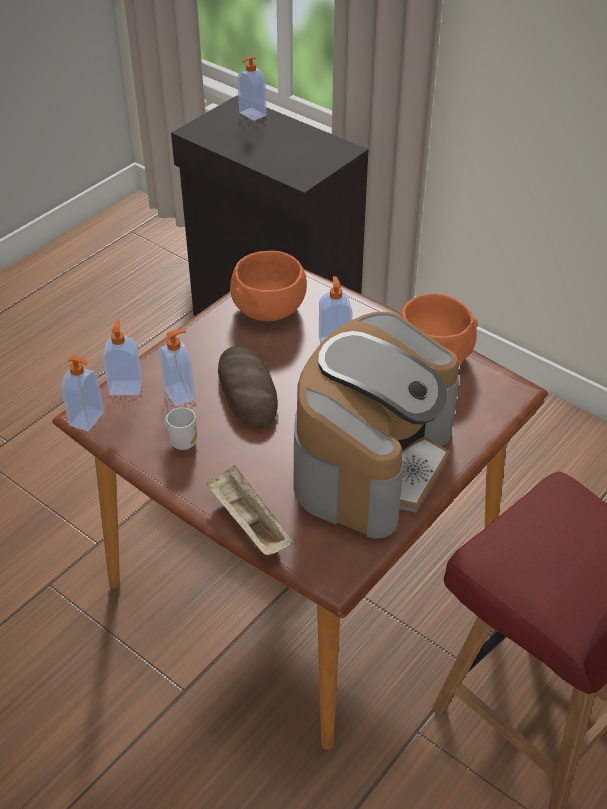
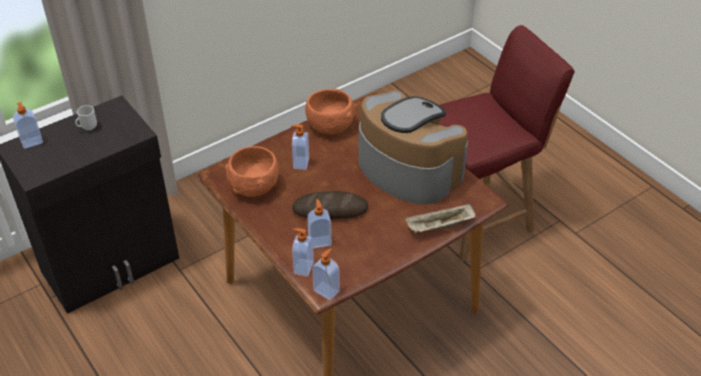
camera: 75 degrees left, 0 degrees up
mug [164,407,197,450] -> mug moved to [75,105,97,130]

